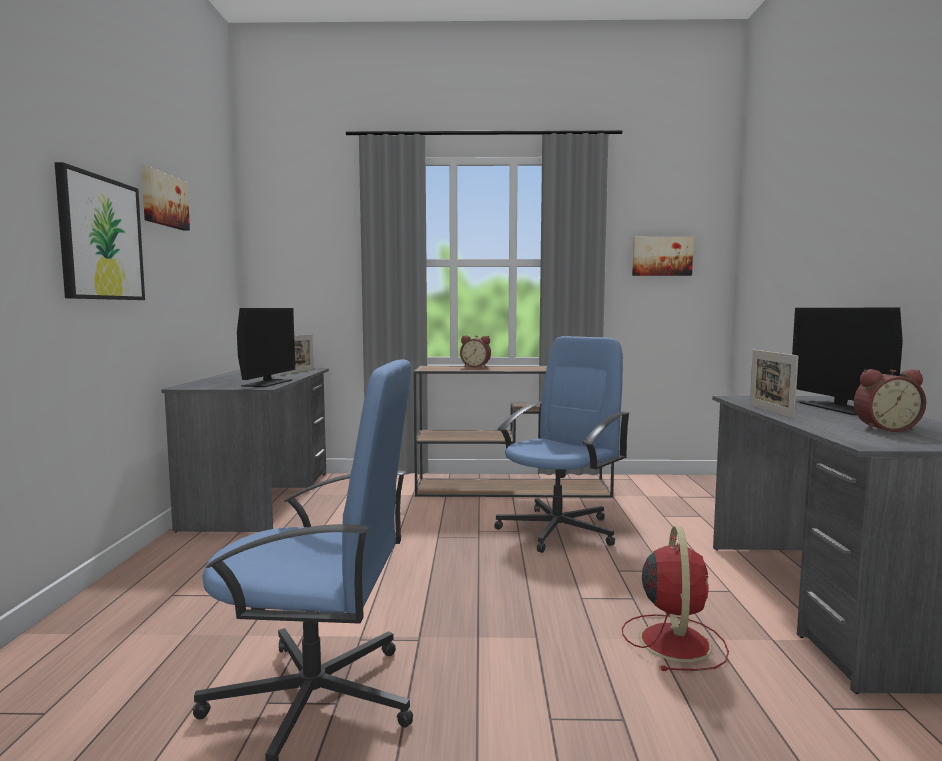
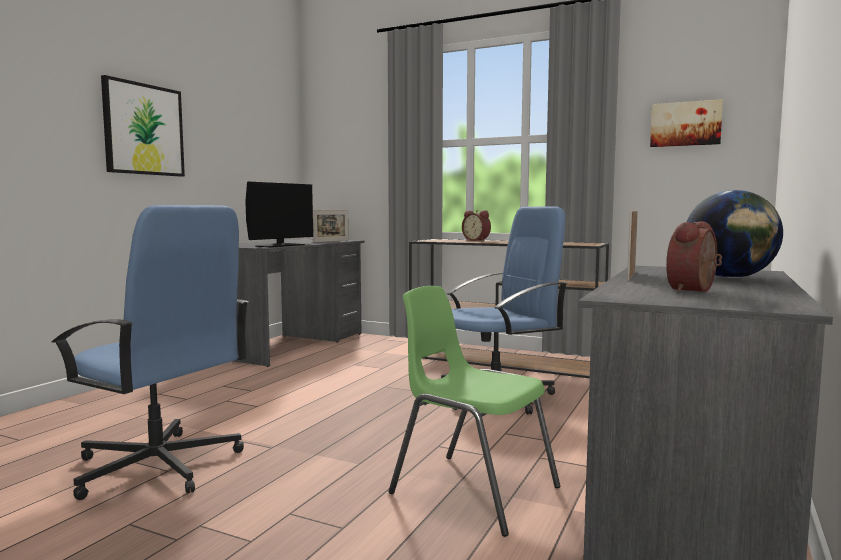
camera: 25 degrees right, 0 degrees up
picture [141,166,190,230] -> none
red fan [622,526,729,671] -> green chair [389,286,561,537]
monitor [792,308,903,415] -> globe [687,190,783,278]
alarm clock [854,369,926,432] -> alarm clock turned 105 degrees clockwise [666,221,722,293]

